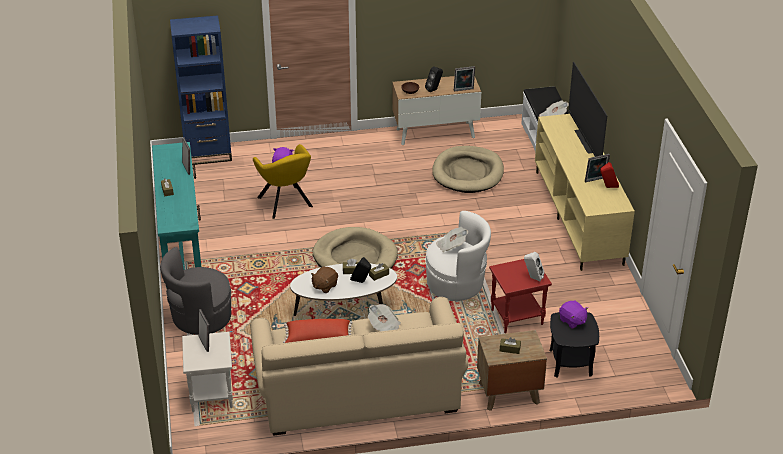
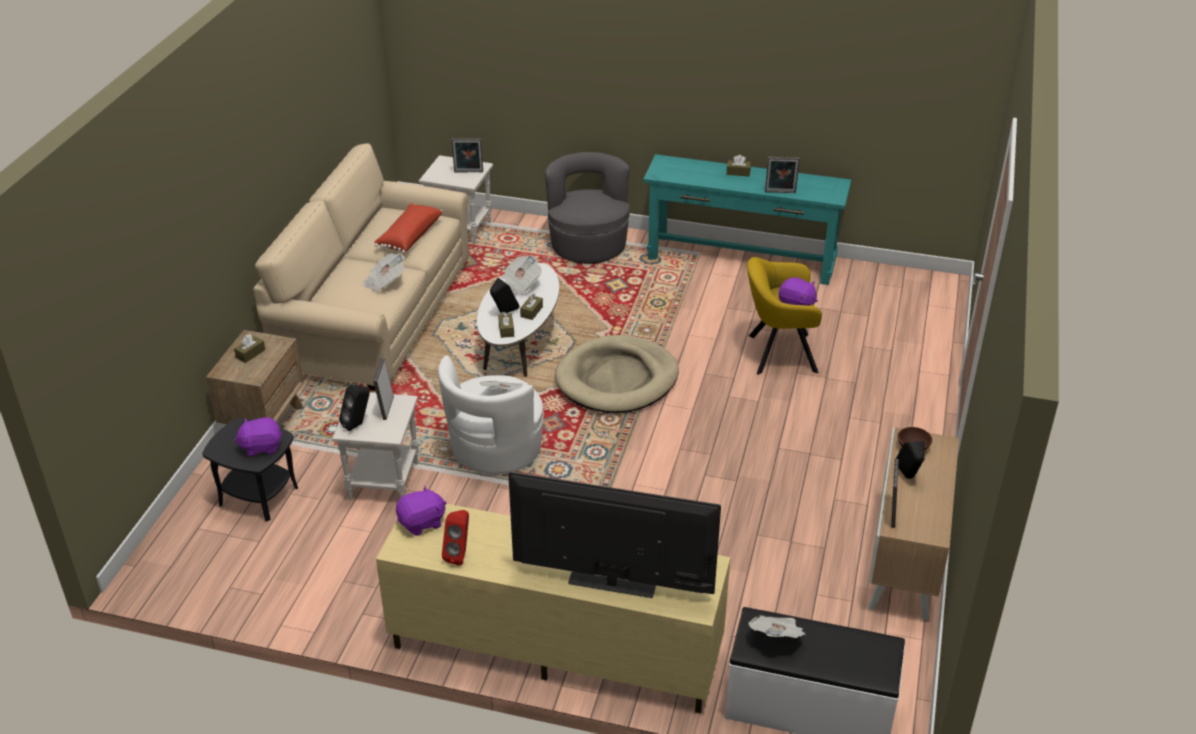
camera: 115 degrees right, 0 degrees up
blue bookcase [170,15,232,165] -> none
brown plush toy [311,267,338,293] -> newspaper [502,255,542,295]
beige dog bed [432,146,504,193] -> none
red side table [489,259,552,333] -> white side table [332,392,419,500]
white speaker [524,252,545,281] -> black speaker [339,384,370,432]
picture frame [585,154,610,182] -> picture frame moved to [373,358,394,420]
none -> purple plush toy [396,486,447,536]

